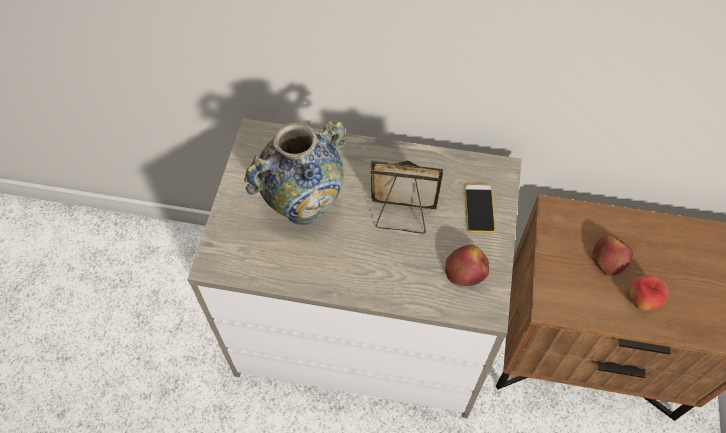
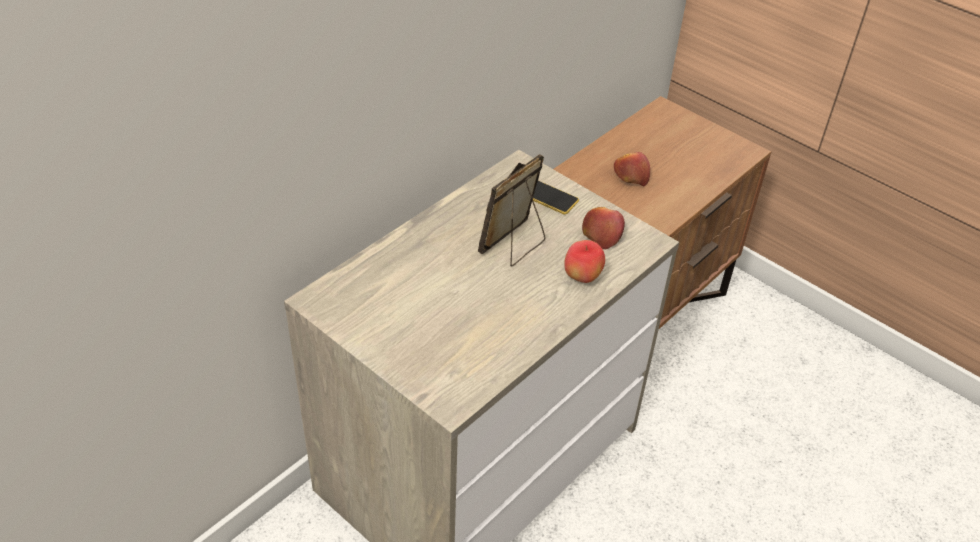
camera: 60 degrees left, 15 degrees down
vase [244,120,347,225] -> none
apple [629,275,668,311] -> apple moved to [564,240,605,283]

